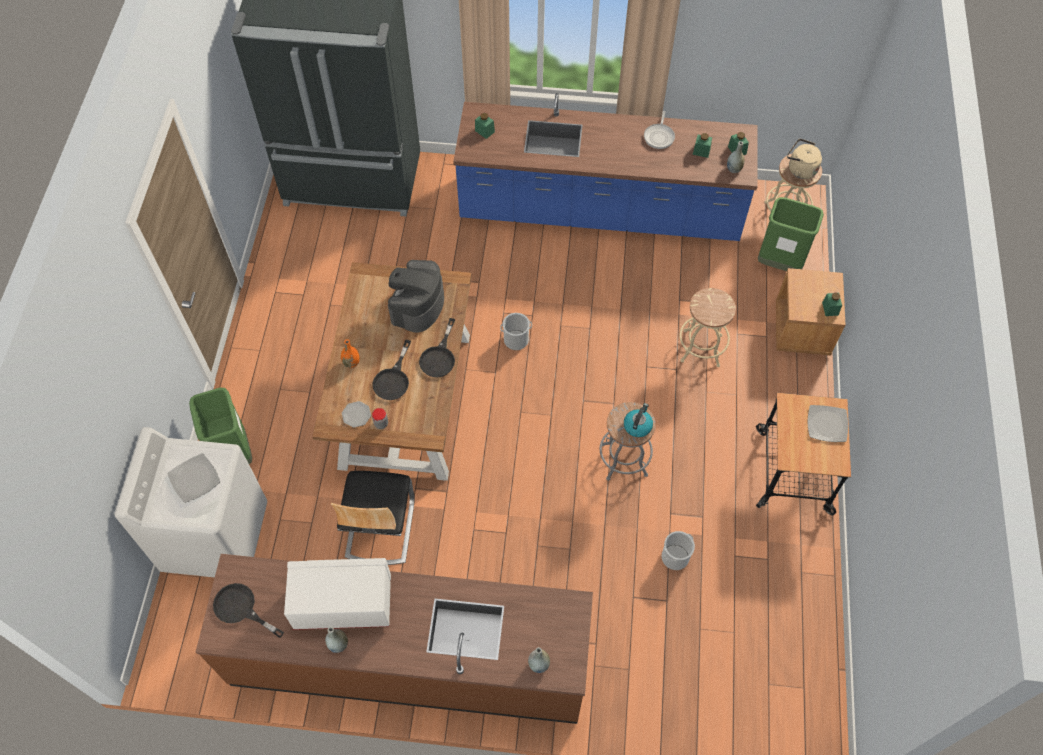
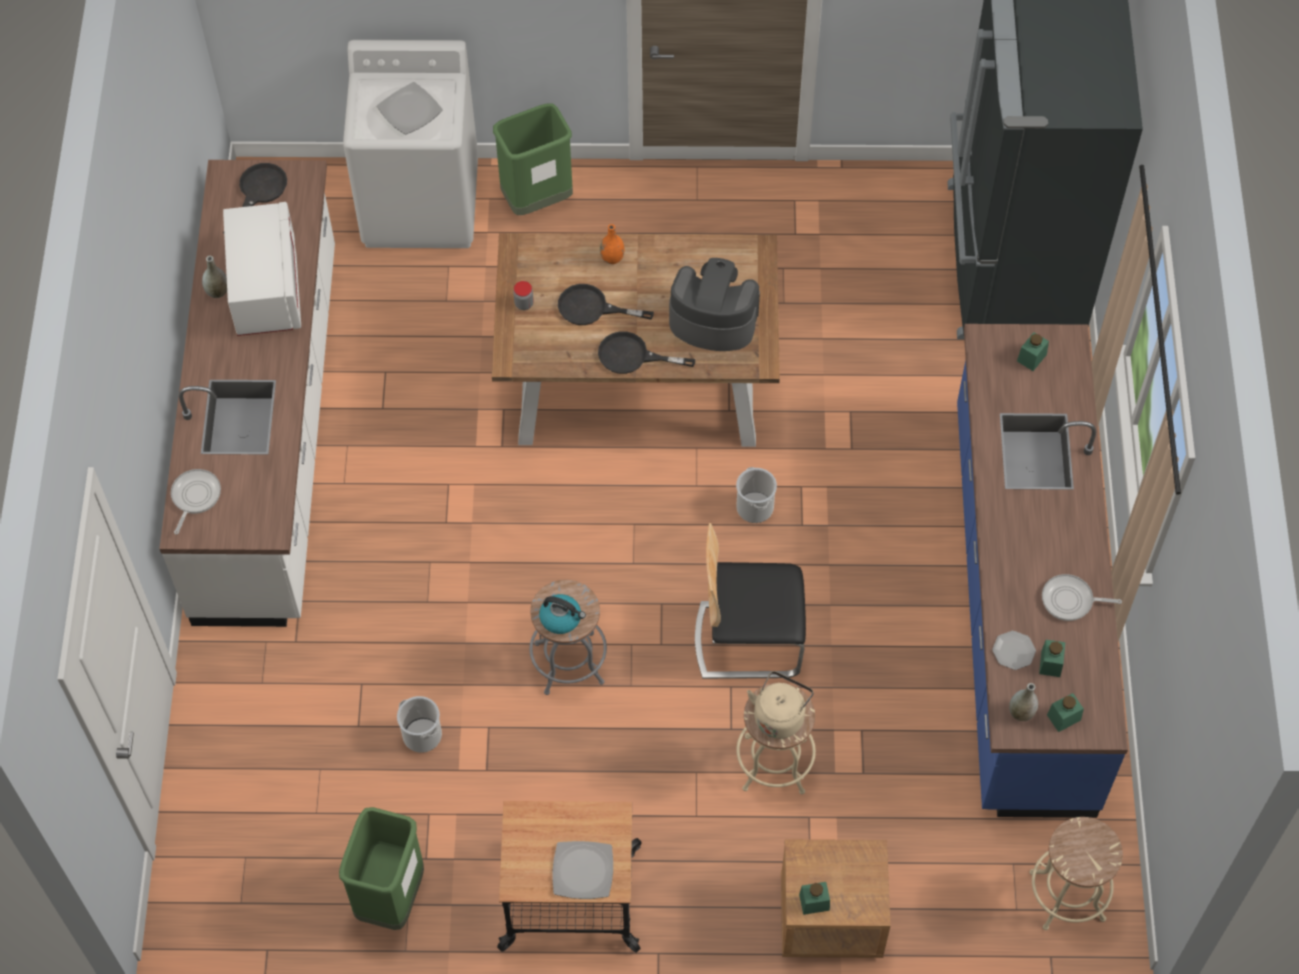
camera: 85 degrees right, 0 degrees up
brown counter [196,554,593,724] -> white counter [159,160,335,627]
chair [331,471,415,565] -> chair moved to [695,523,806,679]
plate [342,401,371,428] -> plate moved to [992,631,1036,670]
grey vase [528,647,550,673] -> frying pan [171,469,221,534]
green trash can [758,197,824,271] -> green trash can moved to [339,807,424,930]
beige kettle [787,139,822,179] -> beige kettle moved to [747,671,814,739]

